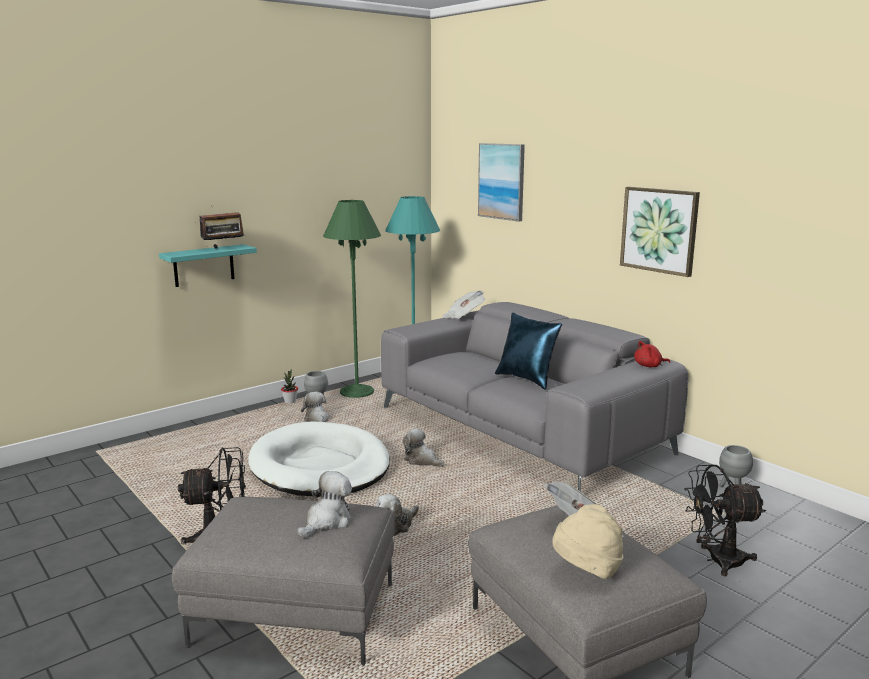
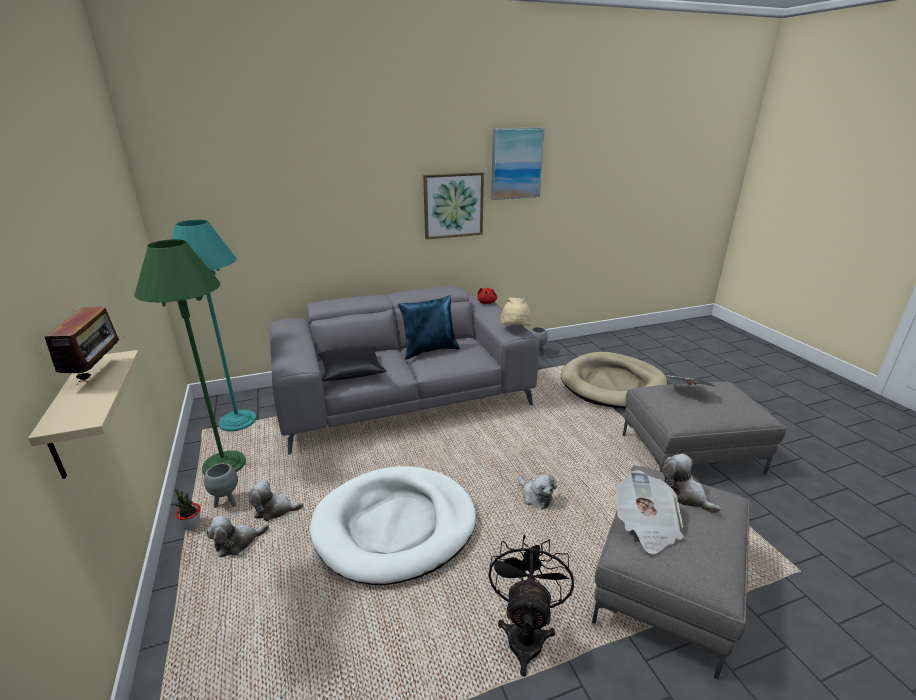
camera: 70 degrees left, 10 degrees up
turquoise shelf [159,244,257,287] -> beige shelf [28,350,140,479]
plush toy [403,428,444,467] -> plush toy moved to [206,515,269,557]
newspaper [442,290,485,319] -> newspaper moved to [615,470,684,555]
picture [478,143,525,222] -> picture moved to [491,127,545,200]
beige hat [552,504,623,579] -> beige hat moved to [501,297,532,326]
black fan [684,465,766,576] -> beige dog bed [561,352,667,409]
none -> black pillow [319,346,386,381]

